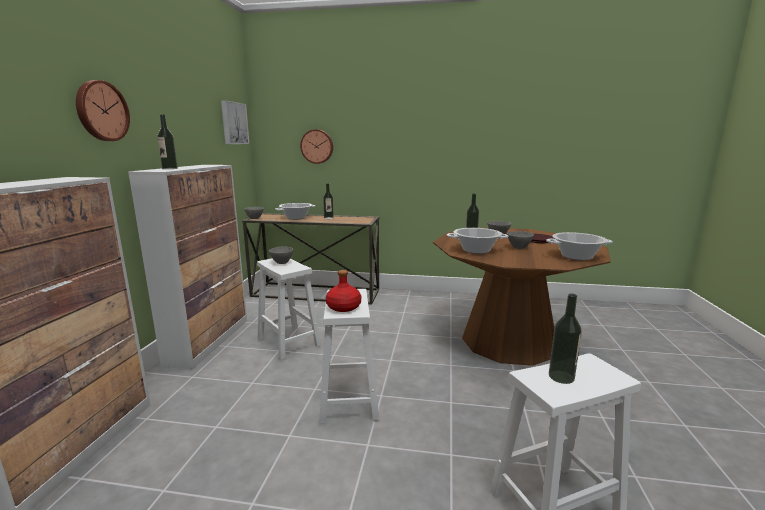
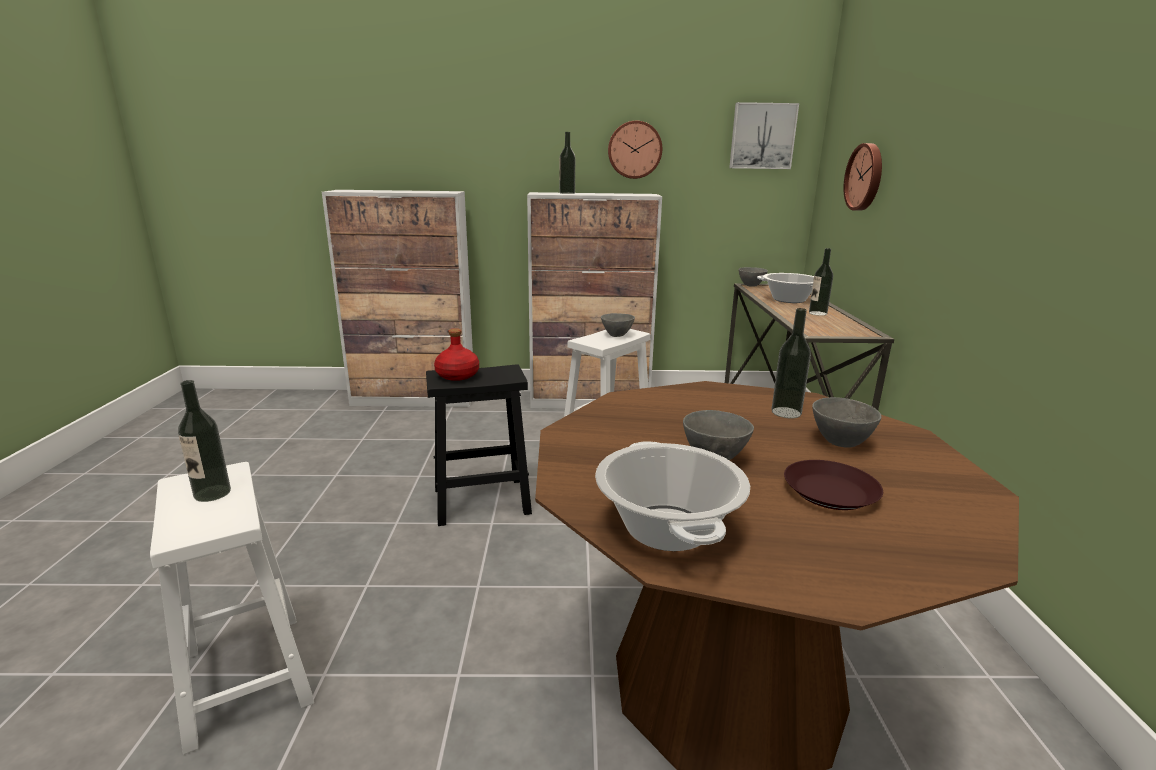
camera: 80 degrees right, 5 degrees up
wall clock [76,80,130,141] -> wall clock moved to [608,121,662,179]
white stool [319,289,379,424] -> black stool [426,364,532,526]
cooking pot [447,228,509,254] -> none

